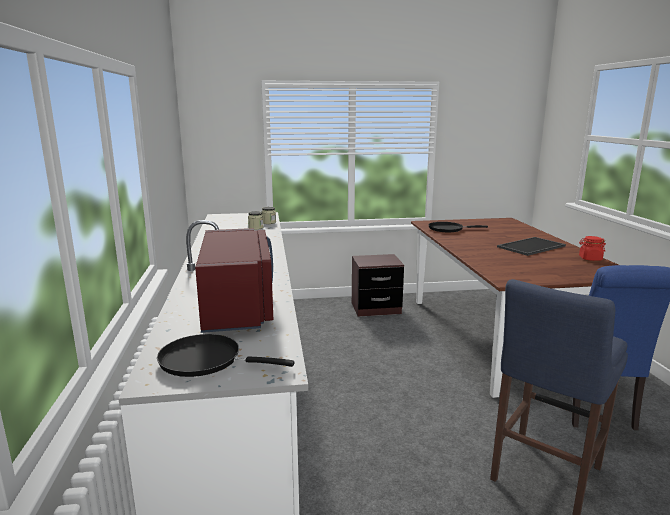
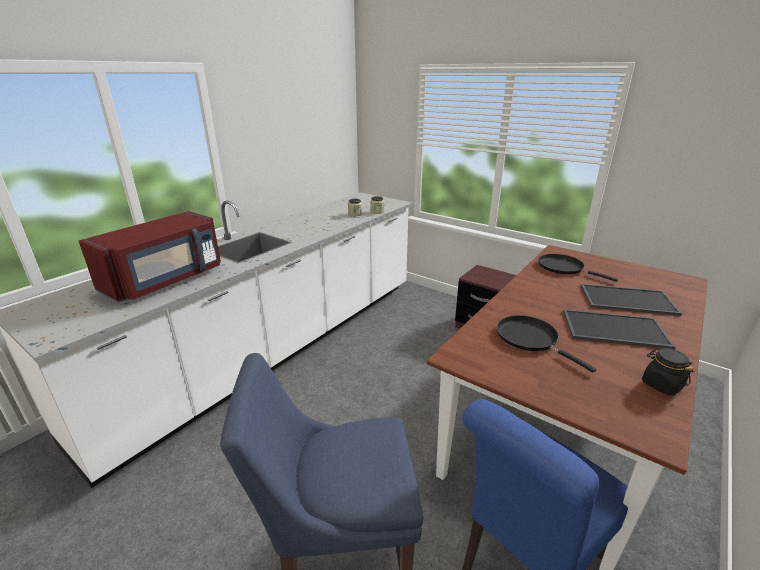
camera: 45 degrees right, 10 degrees up
black frying pan [157,334,295,377] -> black frying pan moved to [497,315,596,373]
red jar [579,236,606,261] -> black jar [642,348,694,396]
none -> tray [581,284,682,316]

